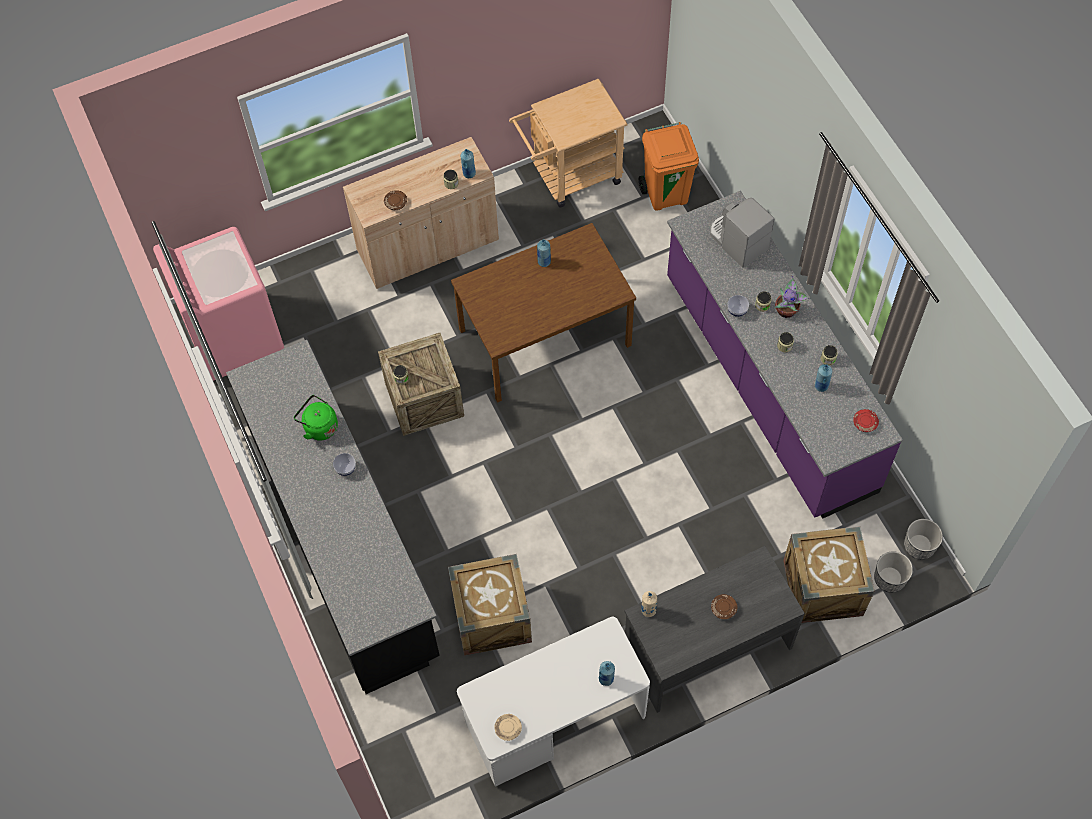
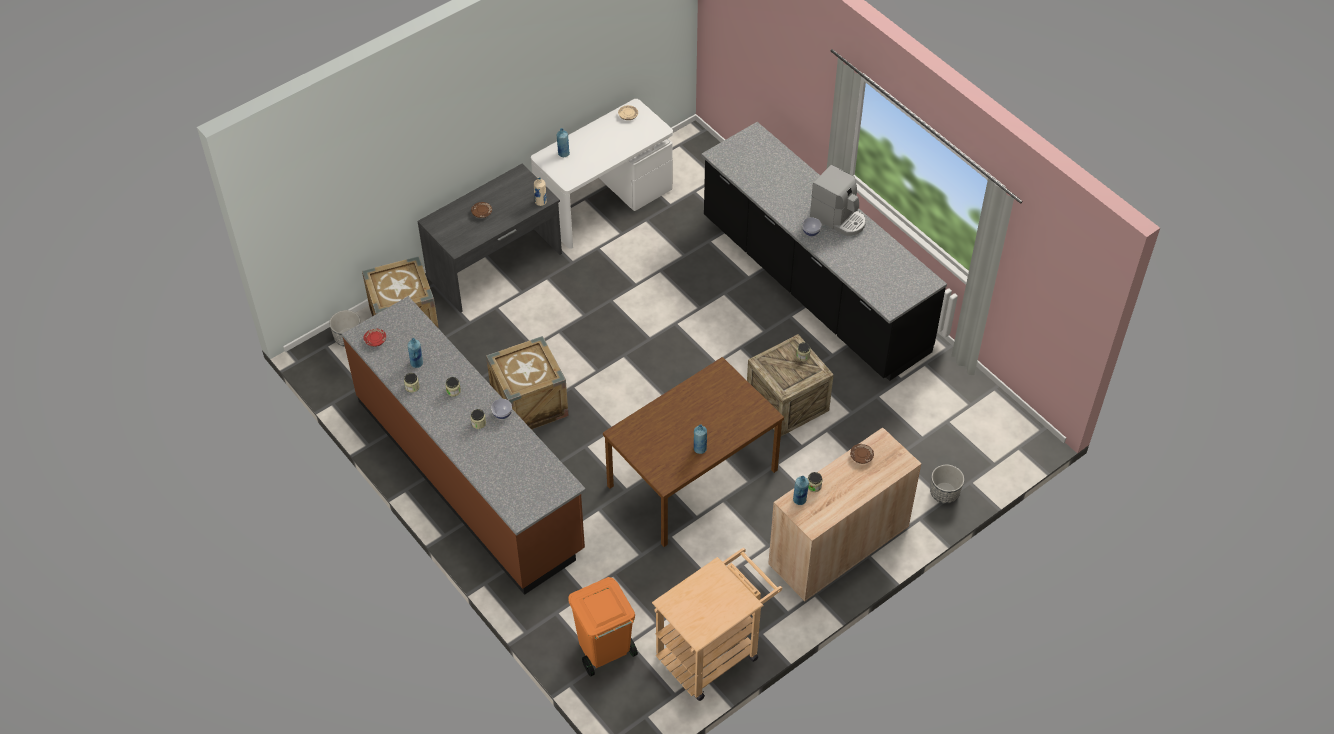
camera: 165 degrees right, 10 degrees down
pink washing machine [153,227,284,381] -> none
green kettle [294,395,338,441] -> none
crate [448,554,532,656] -> crate moved to [486,336,569,430]
purple counter [667,191,903,518] -> brown counter [342,296,586,595]
coffee machine [710,198,774,268] -> coffee machine moved to [810,165,866,236]
potted plant [775,276,809,318] -> none
planter [904,519,943,560] -> planter moved to [930,465,964,504]

